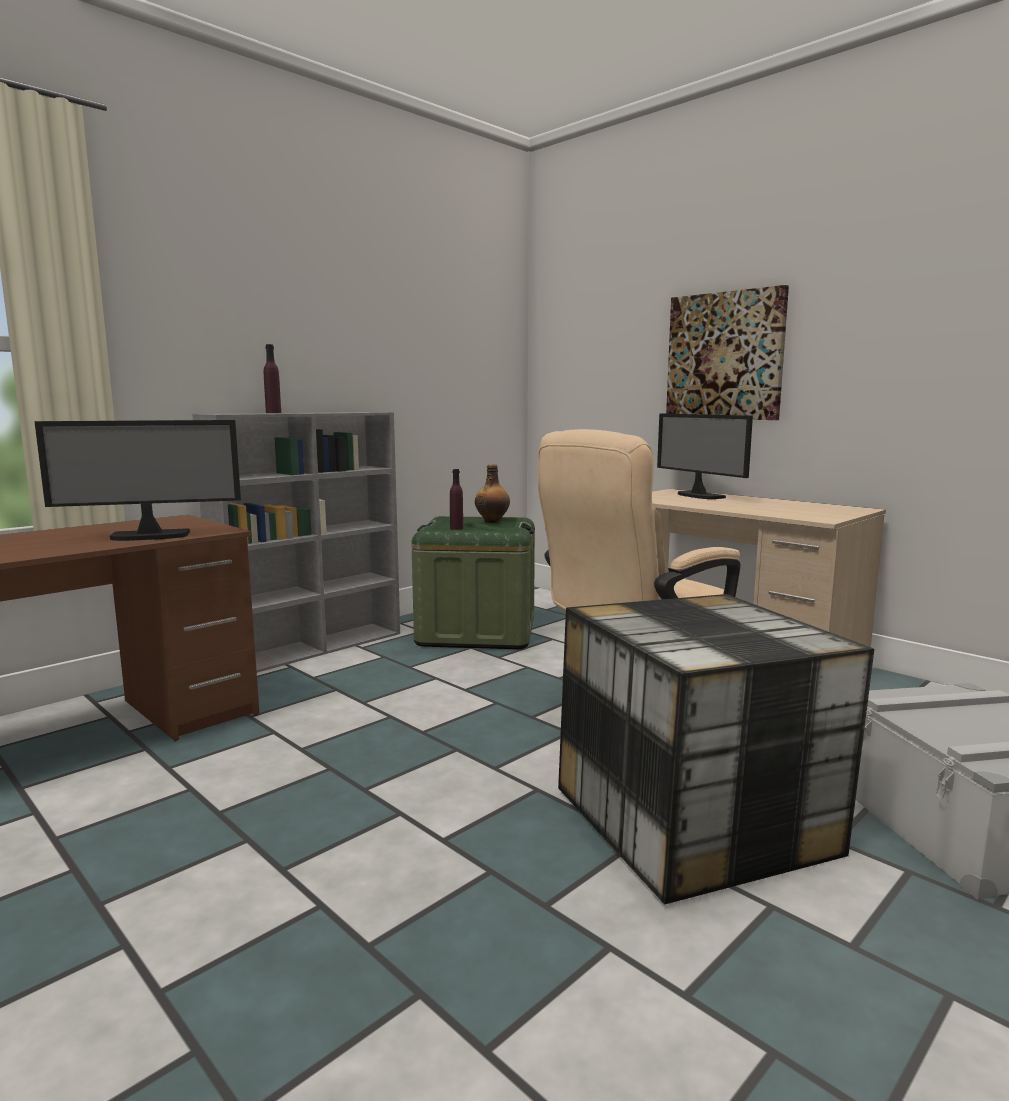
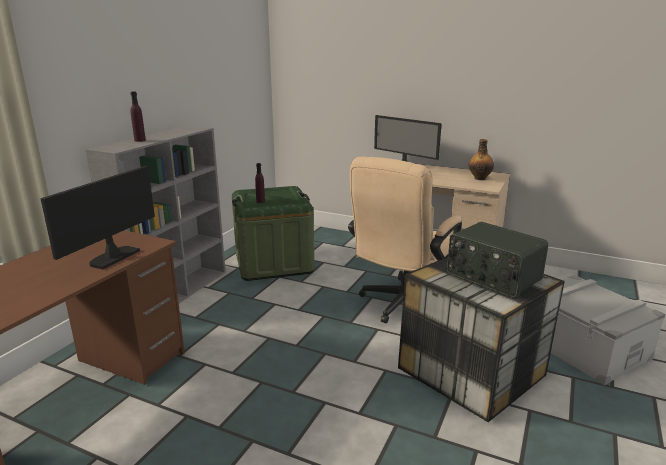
camera: 20 degrees left, 10 degrees up
monitor [34,420,241,541] -> monitor turned 150 degrees clockwise [40,166,155,270]
bottle [475,464,510,523] -> bottle moved to [469,139,494,180]
picture [666,285,789,420] -> none
none -> radio [447,222,548,297]

